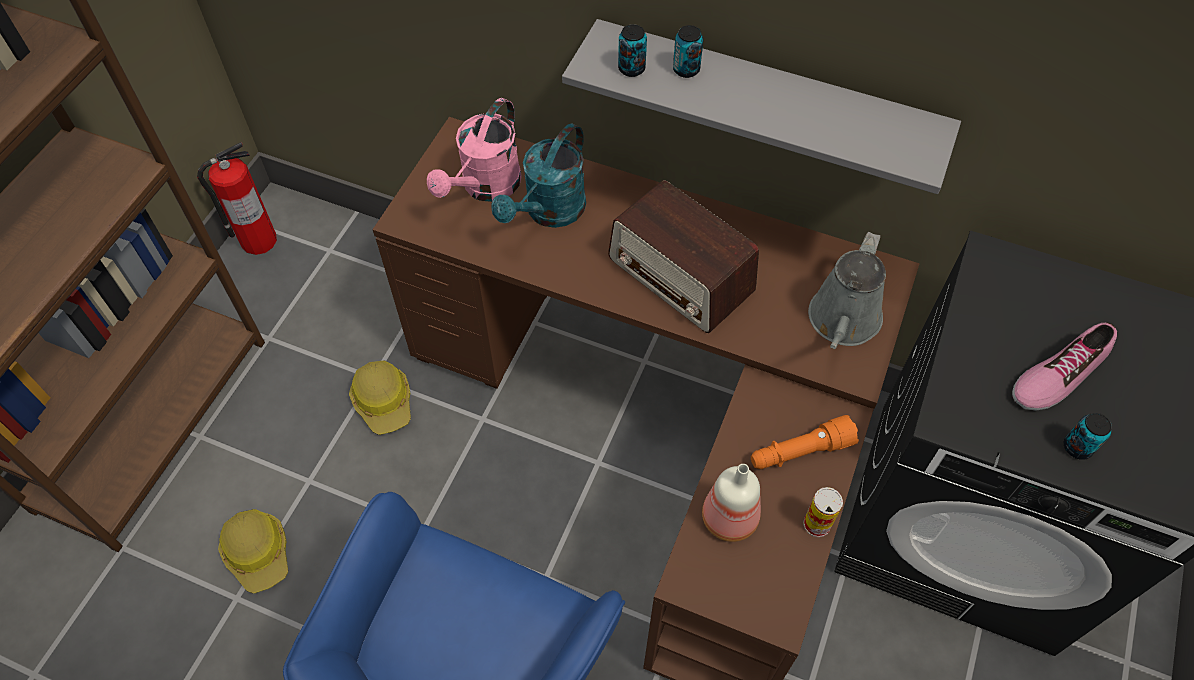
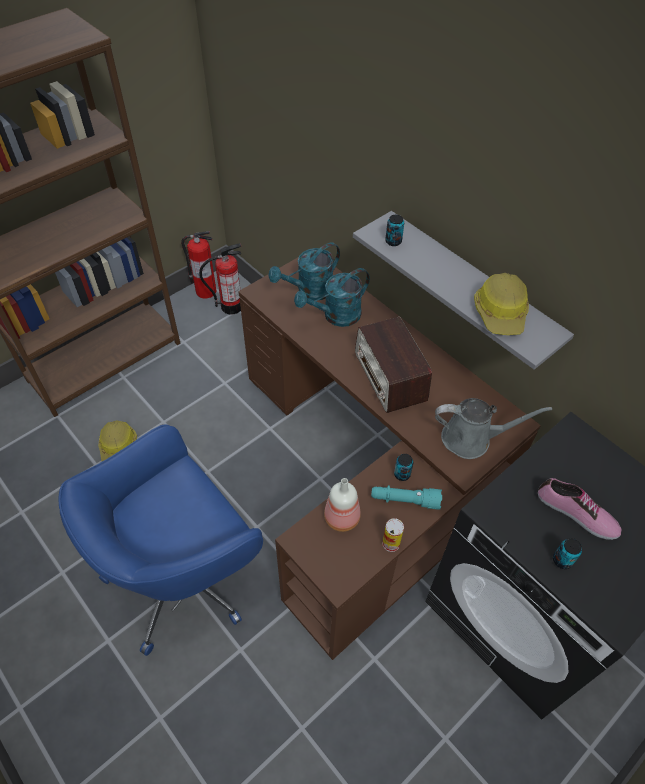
camera: 25 degrees right, 5 degrees down
hard hat [349,361,411,435] -> hard hat moved to [474,273,529,335]
pink watering can [427,98,522,202] -> turquoise watering can [269,242,340,301]
can [673,25,703,78] -> can moved to [394,454,413,481]
orange flashlight [751,415,859,469] -> turquoise flashlight [371,485,442,510]
grey watering can [808,232,886,349] -> grey watering can turned 135 degrees counterclockwise [435,398,552,459]
shoe [1012,323,1117,411] -> shoe turned 135 degrees counterclockwise [538,478,622,540]
none -> fire extinguisher [199,243,242,315]

